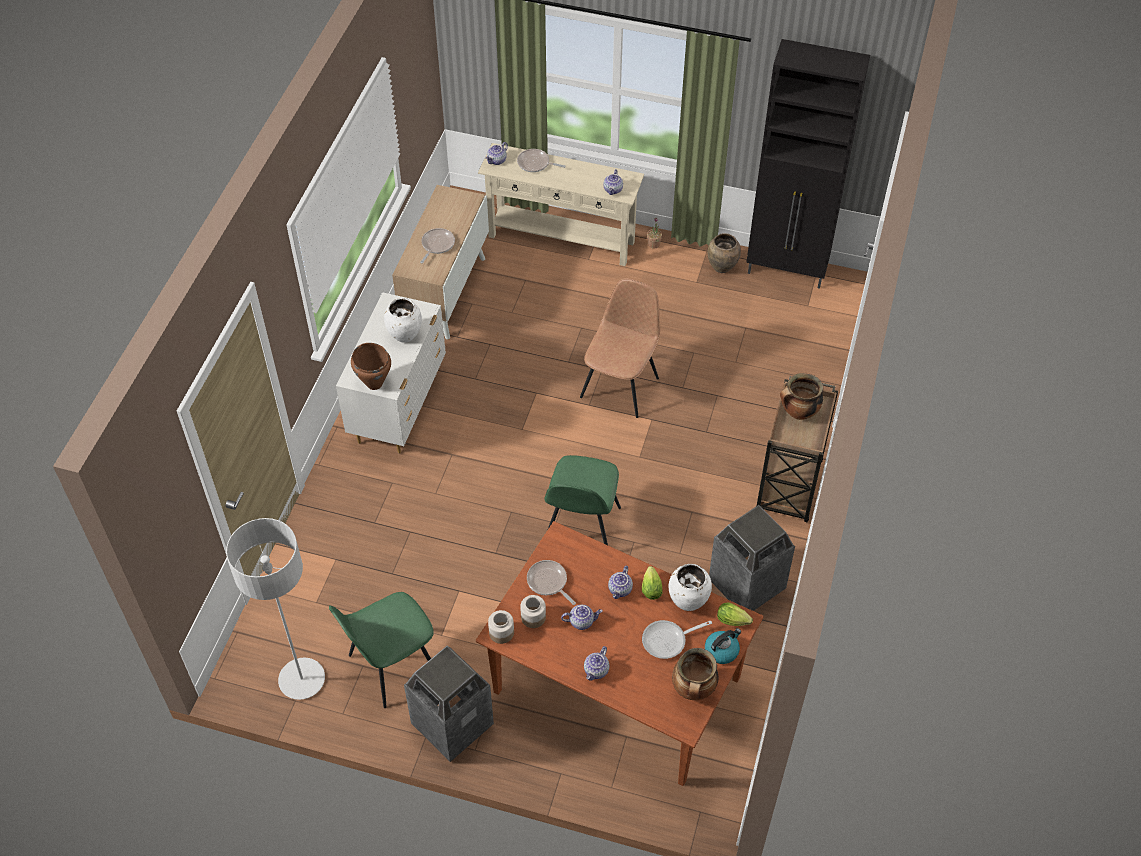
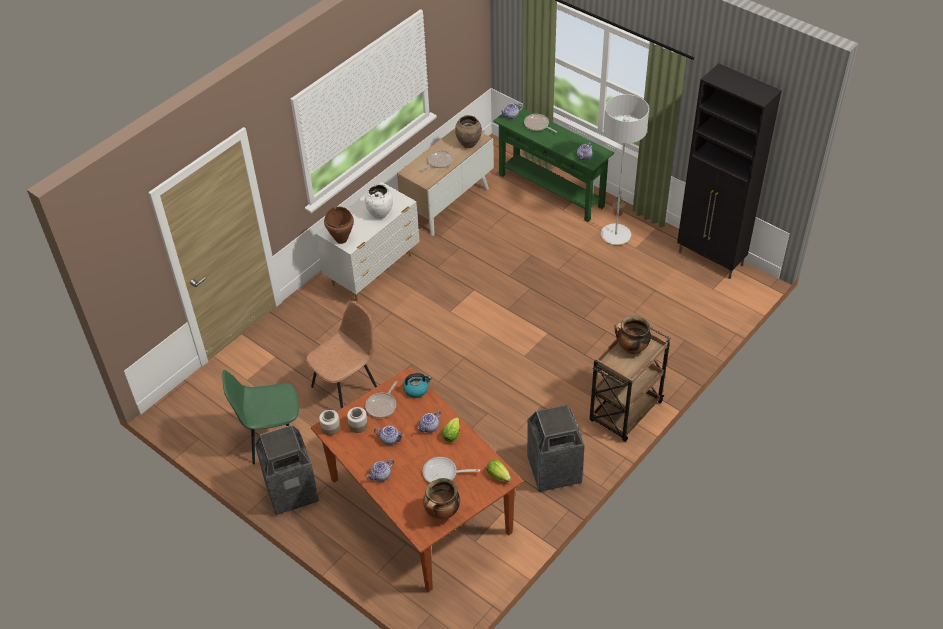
camera: 25 degrees right, 5 degrees down
grey floor lamp [226,518,325,700] -> grey floor lamp moved to [601,94,649,245]
beige console table [478,143,644,266] -> green console table [493,104,614,222]
frying pan [527,560,576,605] -> frying pan turned 135 degrees counterclockwise [365,381,398,418]
green chair [544,455,621,545] -> none
brown chair [580,278,660,418] -> brown chair moved to [306,301,377,408]
white vase [669,564,712,611] -> none
kettle [705,628,741,664] -> kettle moved to [403,373,432,398]
brown vase [707,233,741,273] -> brown vase moved to [455,115,482,148]

